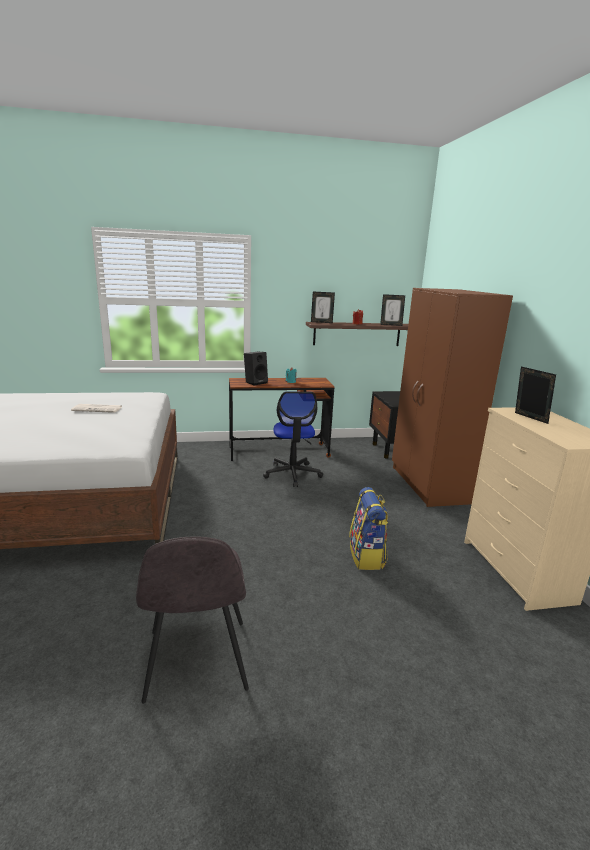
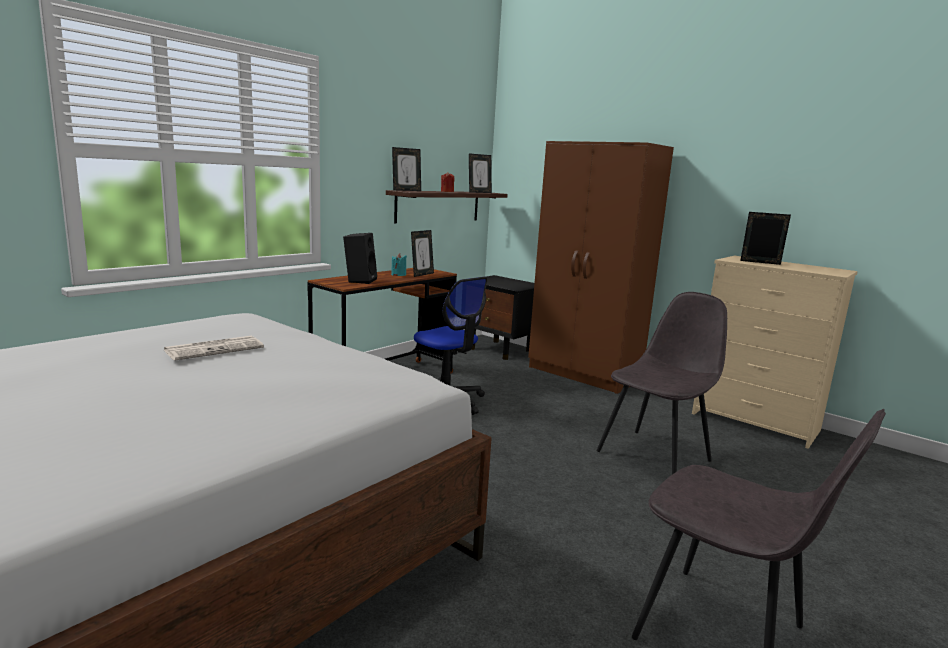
camera: 40 degrees left, 5 degrees down
backpack [349,487,388,570] -> grey chair [597,292,727,474]
none -> picture frame [411,230,434,277]

